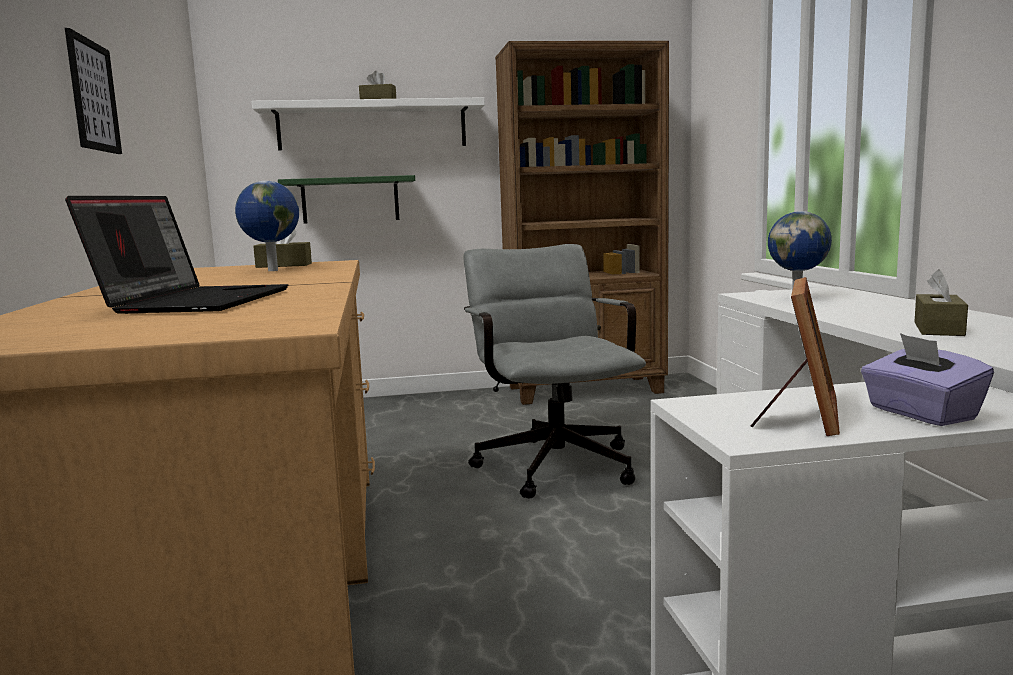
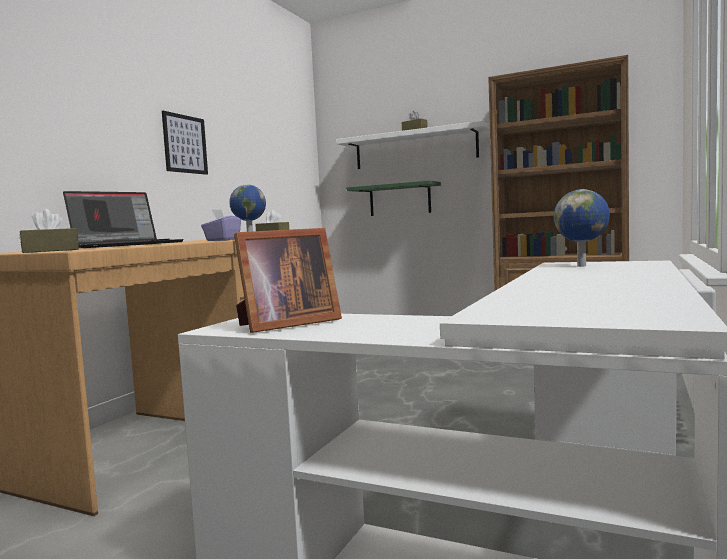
camera: 35 degrees right, 5 degrees down
grey office chair [463,244,646,499] -> none
purple tissue box [861,333,994,426] -> purple tissue box moved to [201,209,241,241]
brown tissue box [914,269,968,336] -> brown tissue box moved to [20,209,79,253]

